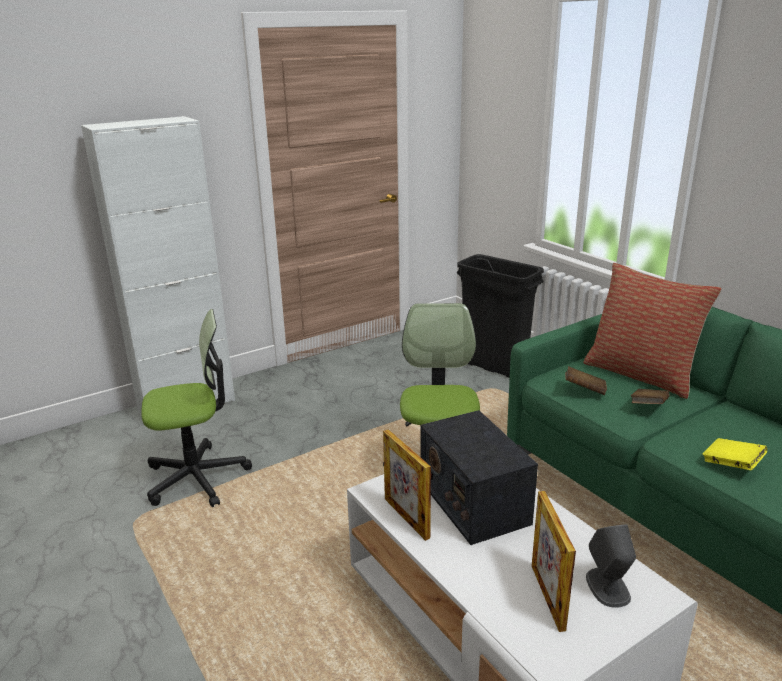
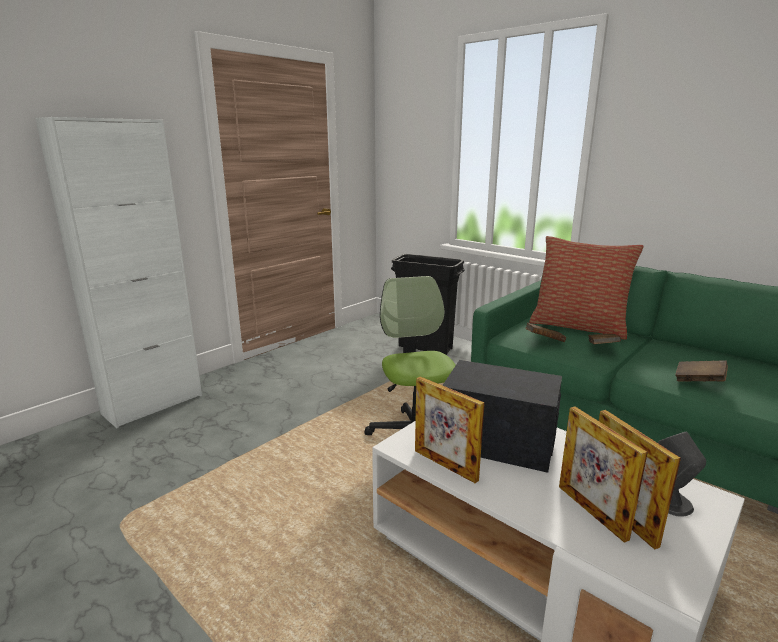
camera: 15 degrees left, 5 degrees down
office chair [141,309,252,507] -> none
radio [421,410,538,545] -> radio turned 150 degrees clockwise [443,360,562,473]
yellow book [702,438,767,470] -> brown book [675,360,728,382]
none -> picture frame [559,406,648,543]

